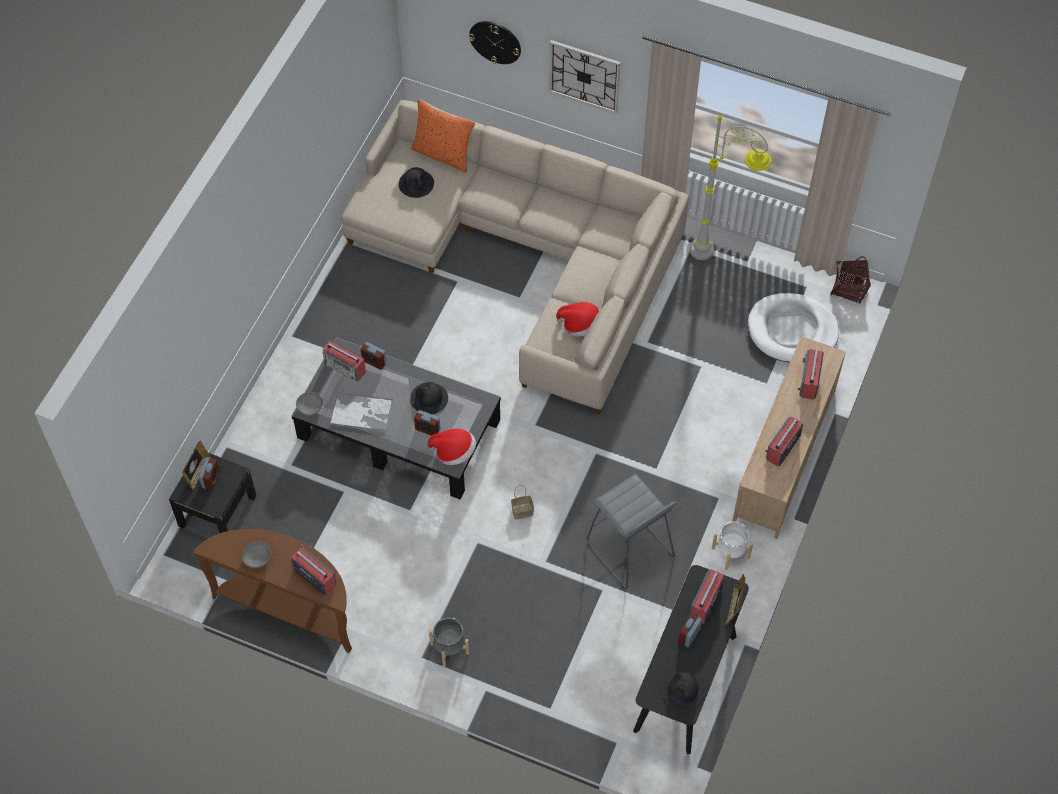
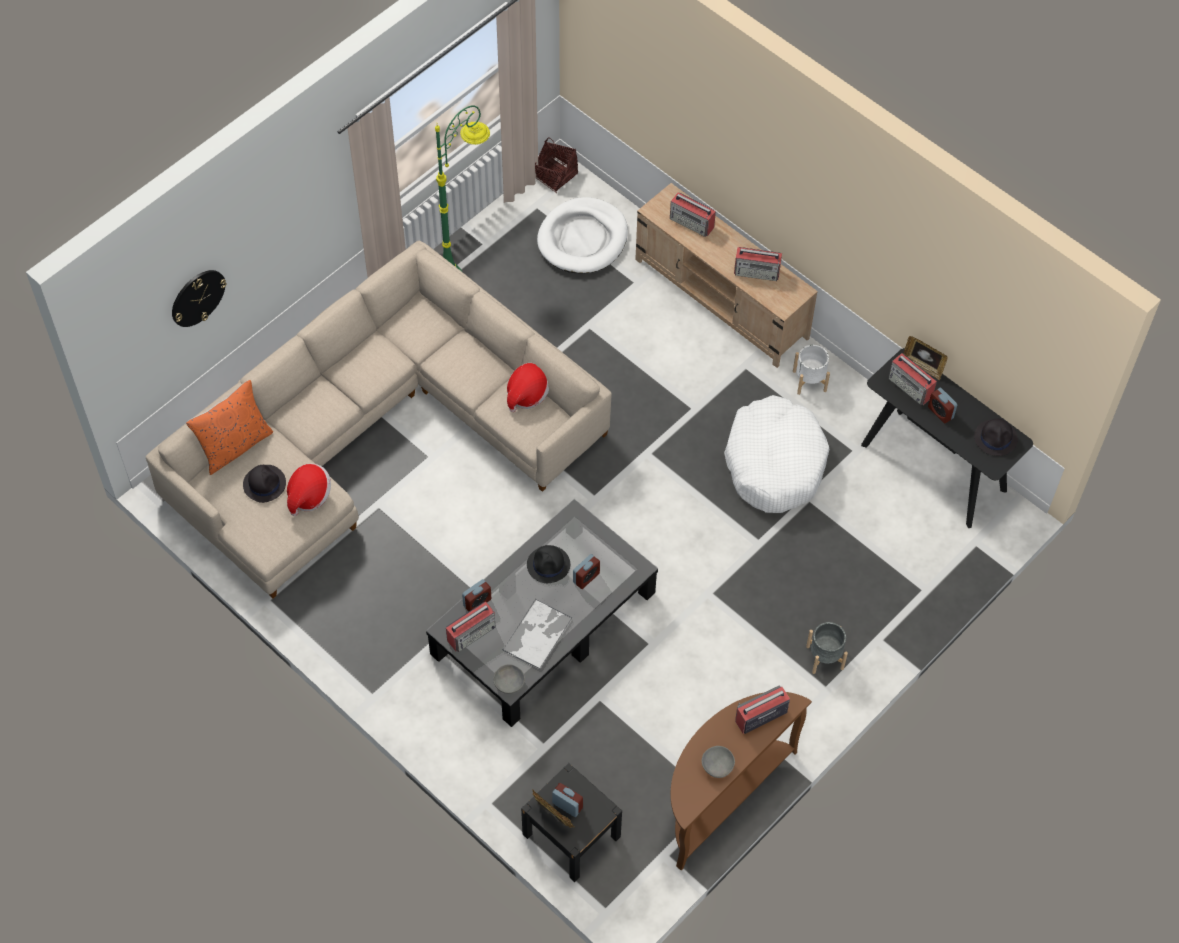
camera: 70 degrees left, 0 degrees up
hat [428,429,476,465] -> hat moved to [287,463,331,516]
basket [511,485,534,519] -> none
wall clock [549,40,621,113] -> none
grey stool [587,474,676,589] -> white dog bed [724,395,830,513]
grey floor lamp [690,113,772,260] -> green floor lamp [435,105,490,272]
radio [765,417,803,467] -> radio turned 45 degrees counterclockwise [734,247,782,281]

